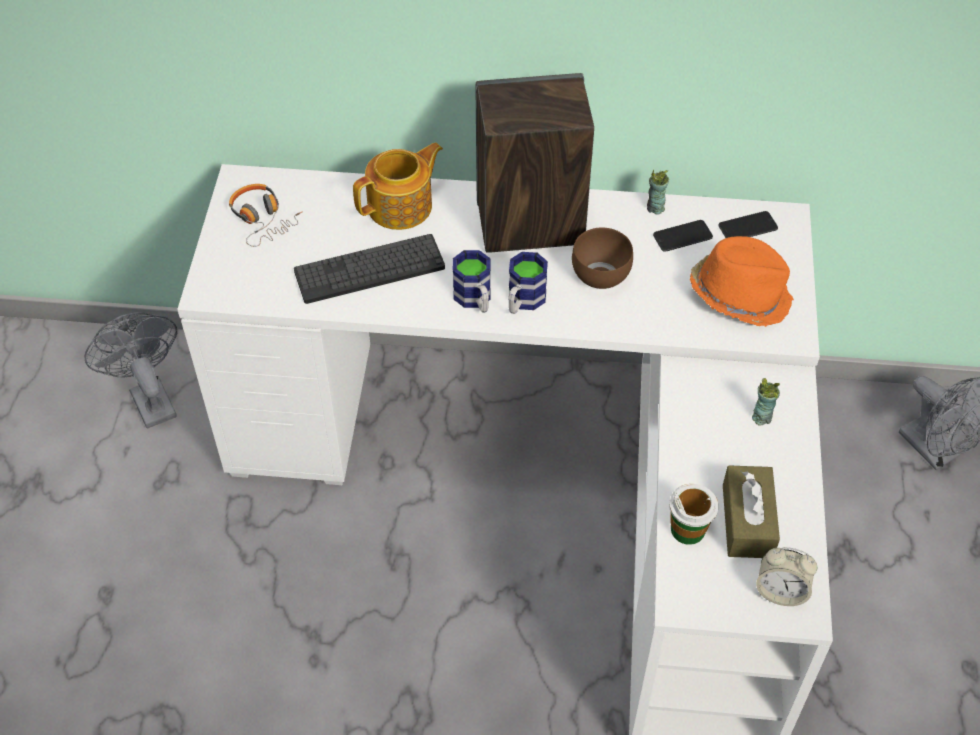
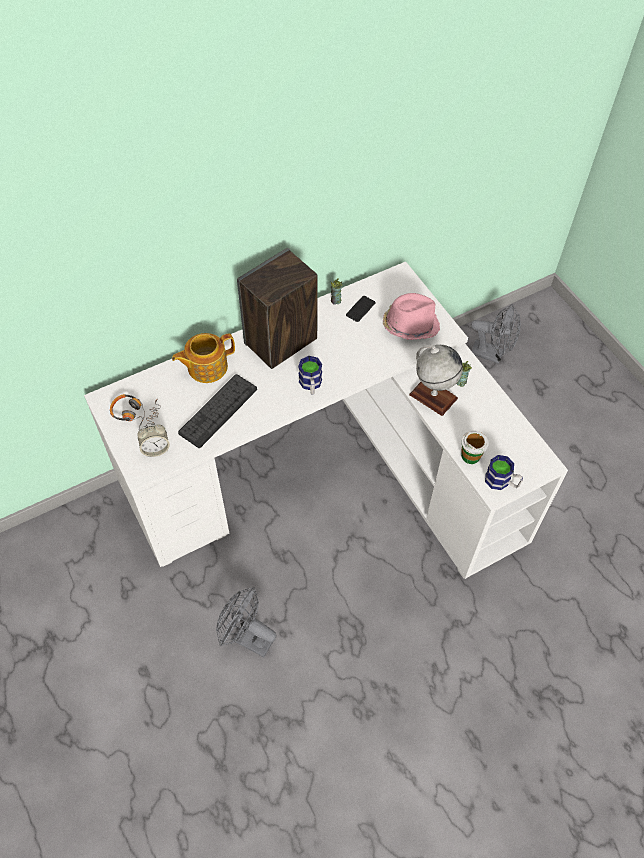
camera: 35 degrees left, 5 degrees up
grey fan [84,312,177,429] -> grey fan moved to [216,587,277,657]
teapot [353,142,443,230] -> teapot turned 135 degrees counterclockwise [172,333,235,383]
mug [453,250,490,313] -> mug moved to [485,455,523,490]
brown bowl [572,227,633,289] -> none
orange hat [690,236,794,327] -> pink hat [383,293,440,340]
phone [718,211,778,238] -> none
brown tissue box [723,465,780,558] -> none
alarm clock [756,547,818,606] -> alarm clock moved to [137,424,170,457]
none -> globe [409,345,463,416]

